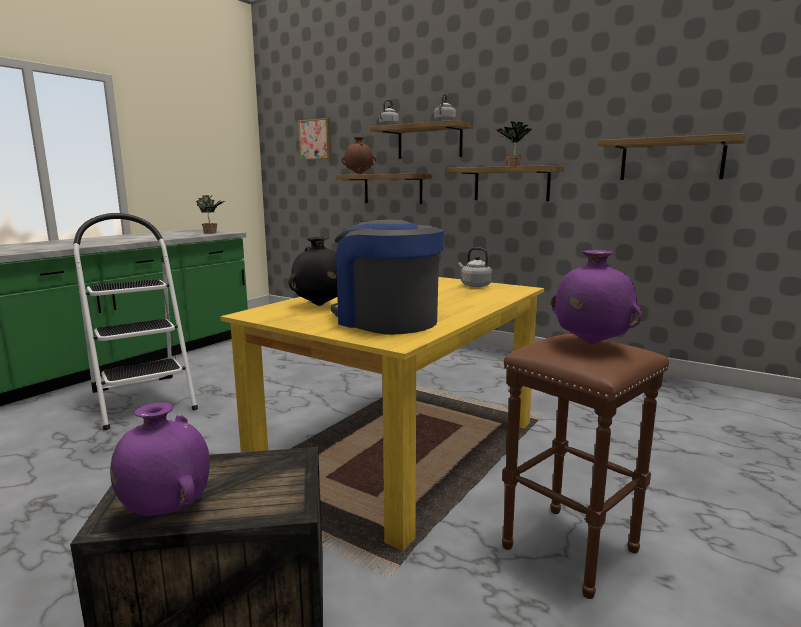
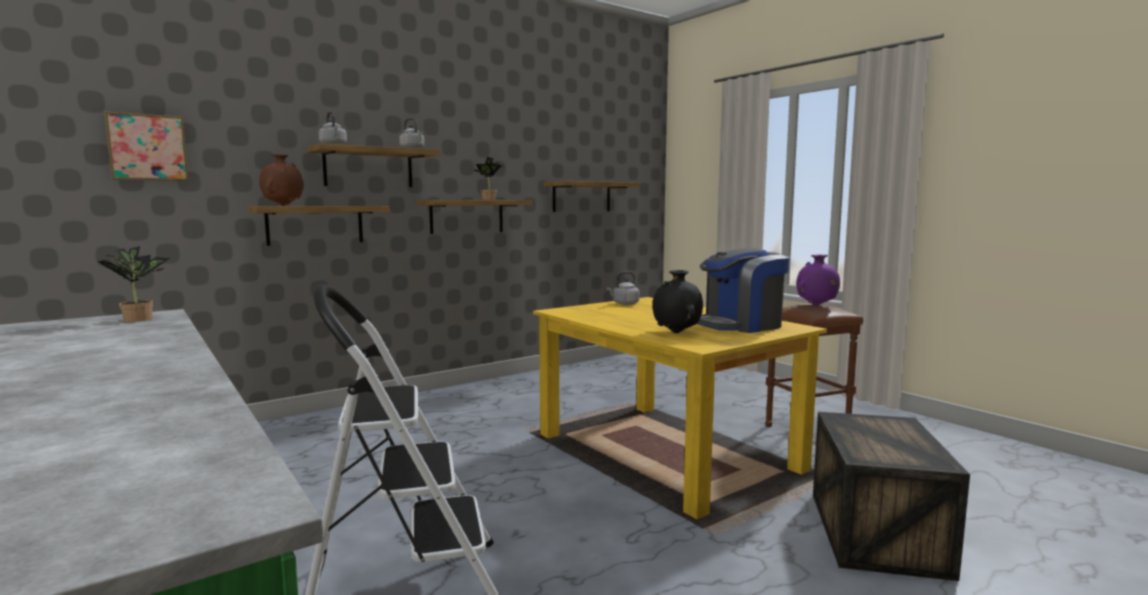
camera: 70 degrees left, 5 degrees down
purple vase [110,403,210,516] -> none

